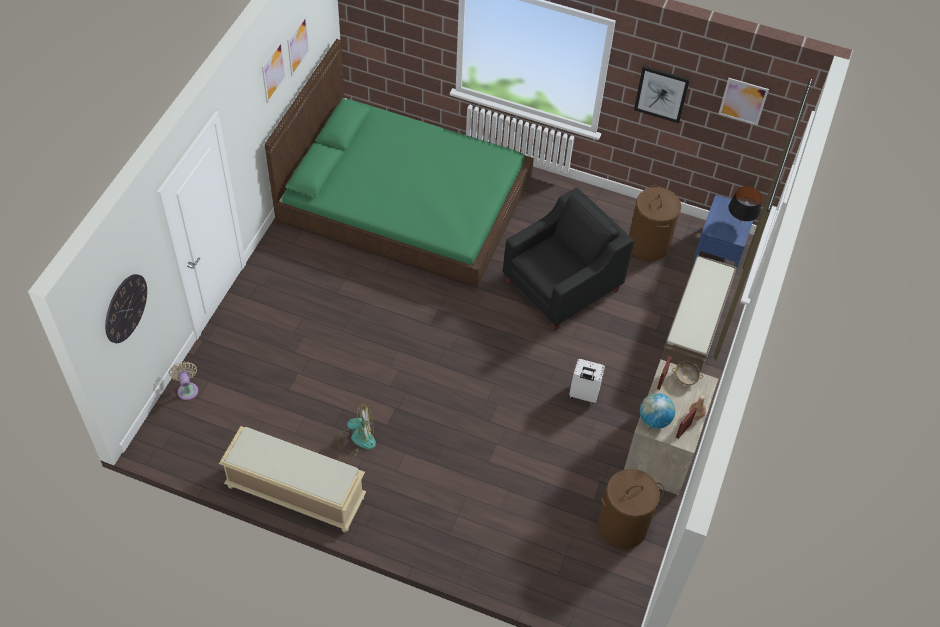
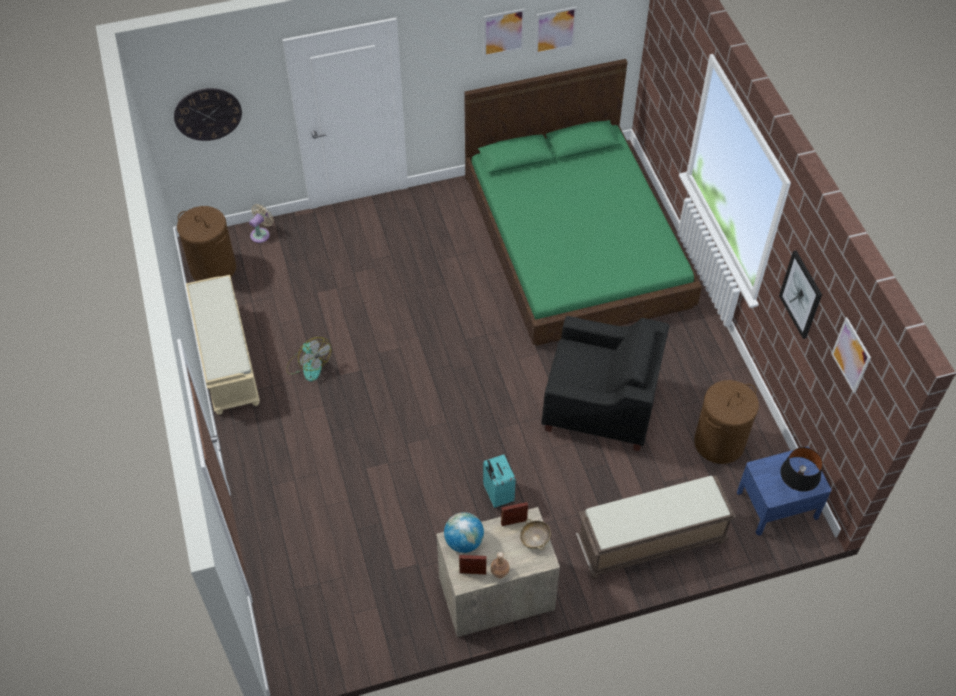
camera: 55 degrees right, 0 degrees up
white suitcase [569,359,605,404] -> turquoise suitcase [483,454,516,508]
brown laundry basket [598,469,665,549] -> brown laundry basket moved to [177,206,236,281]

